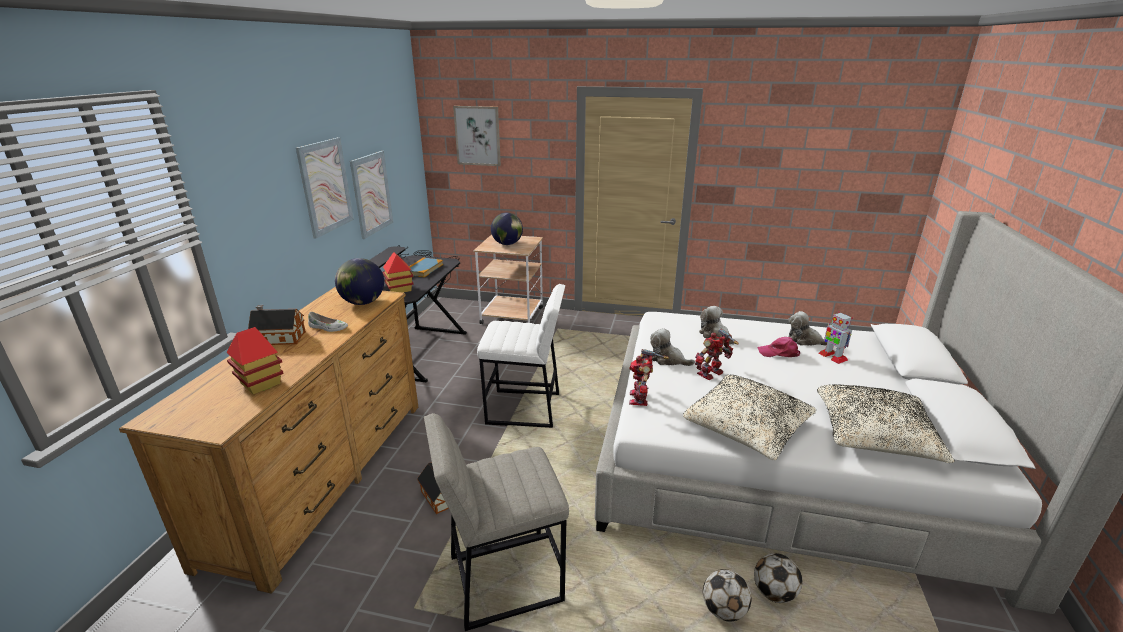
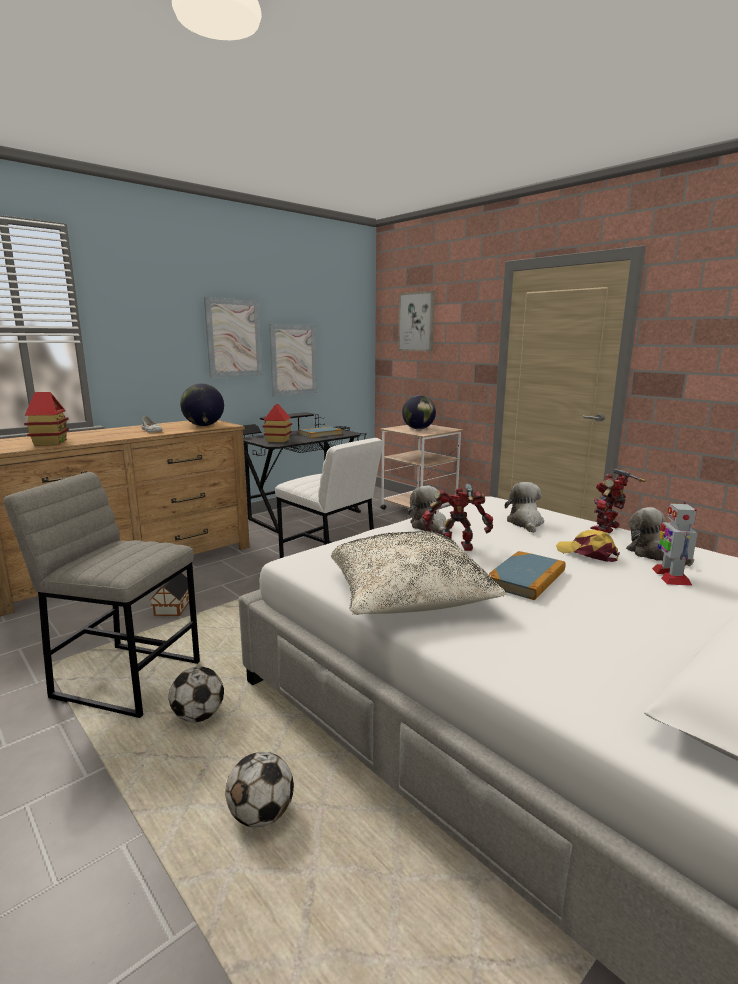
camera: 35 degrees right, 10 degrees down
toy house [248,305,306,345] -> none
toy robot [629,349,669,406] -> toy robot moved to [590,469,645,533]
football [754,553,803,603] -> football moved to [169,666,224,723]
pink cap [758,337,800,357] -> yellow cap [556,530,620,562]
beige pillow [817,384,955,463] -> none
none -> book [489,551,566,600]

